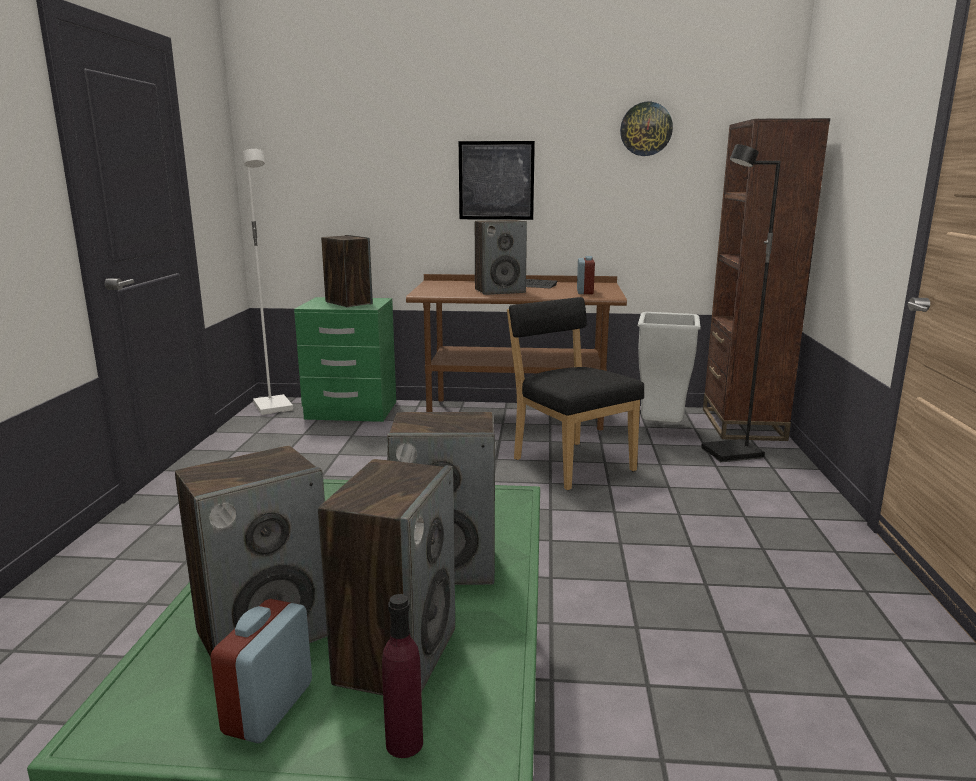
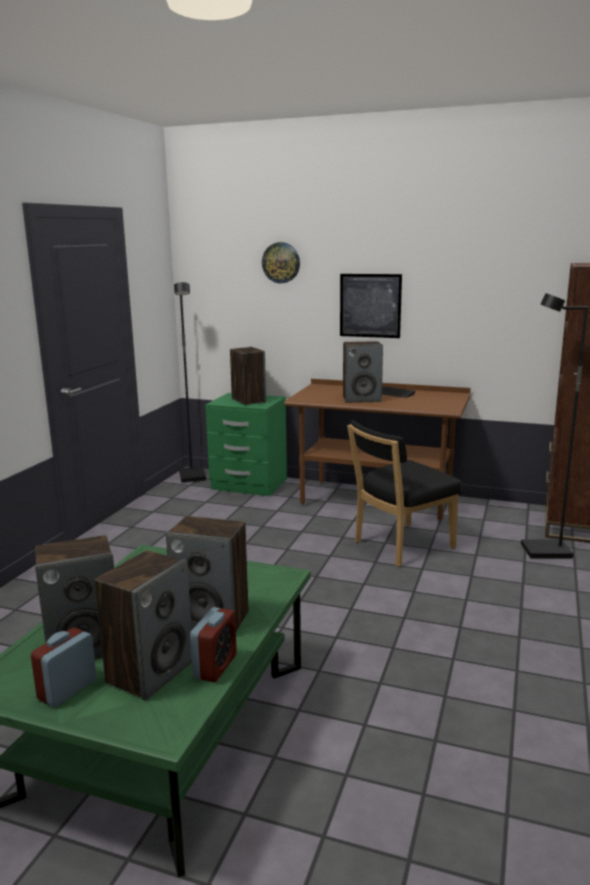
camera: 15 degrees right, 0 degrees up
white floor lamp [242,149,293,415] -> black floor lamp [174,282,206,483]
purple bottle [382,594,423,758] -> none
black chair [507,297,644,490] -> black chair turned 105 degrees counterclockwise [347,420,462,567]
alarm clock [577,256,595,294] -> alarm clock moved to [190,607,237,682]
wall clock [620,102,673,156] -> wall clock moved to [262,242,300,283]
grey trash can [638,312,700,423] -> none

